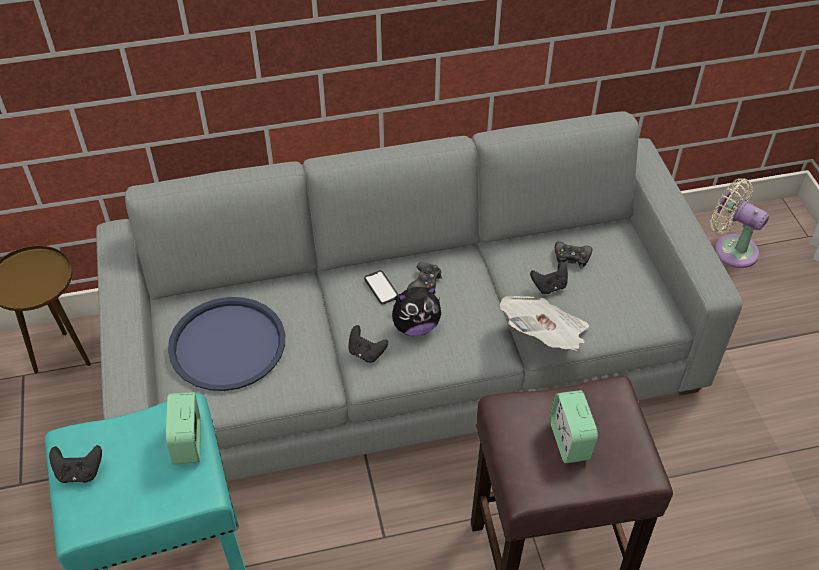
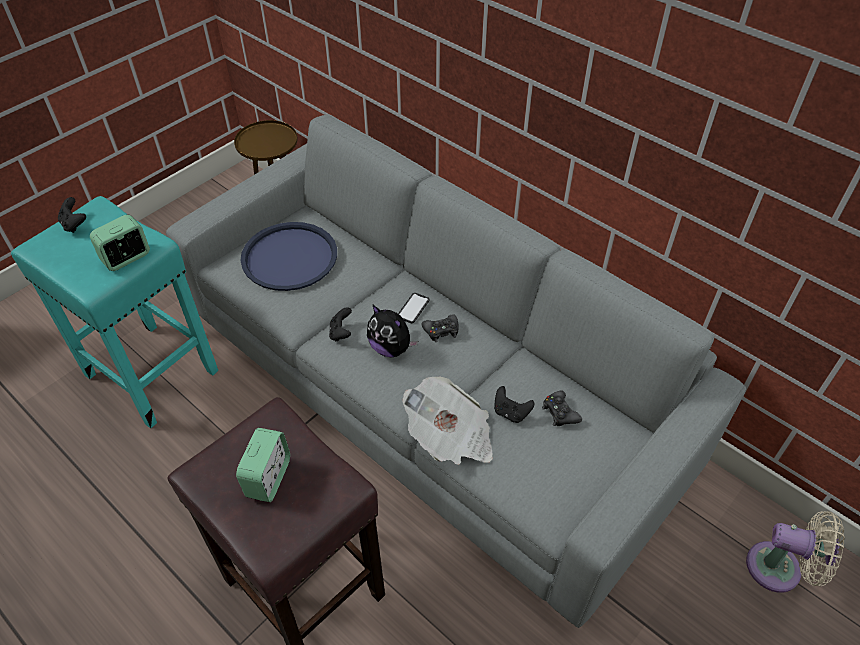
camera: 55 degrees right, 0 degrees up
alarm clock [550,390,598,463] -> alarm clock turned 150 degrees clockwise [236,428,290,502]
beige fan [710,178,769,268] -> beige fan turned 105 degrees clockwise [746,511,845,593]

